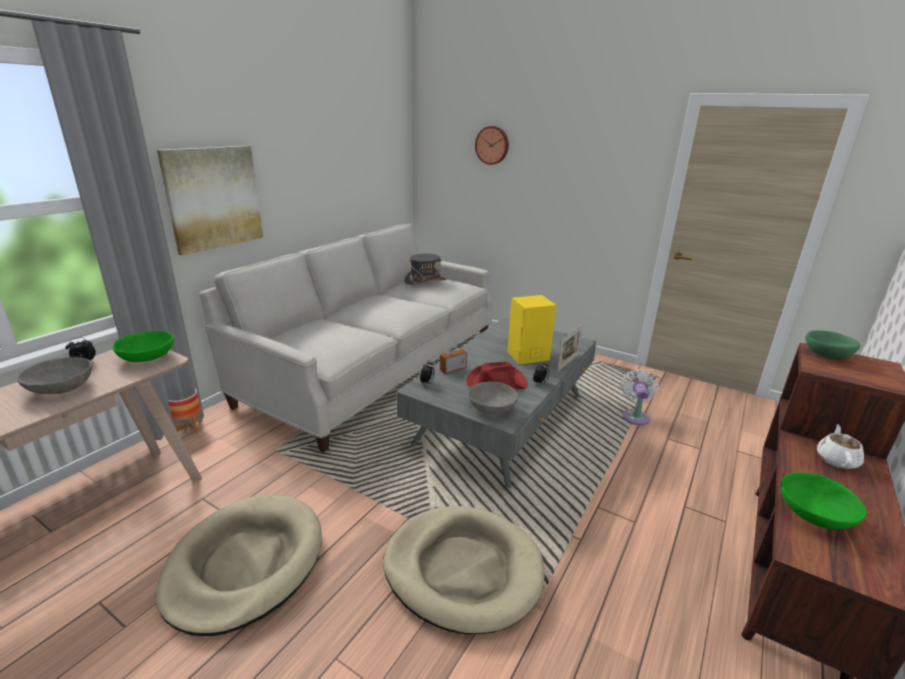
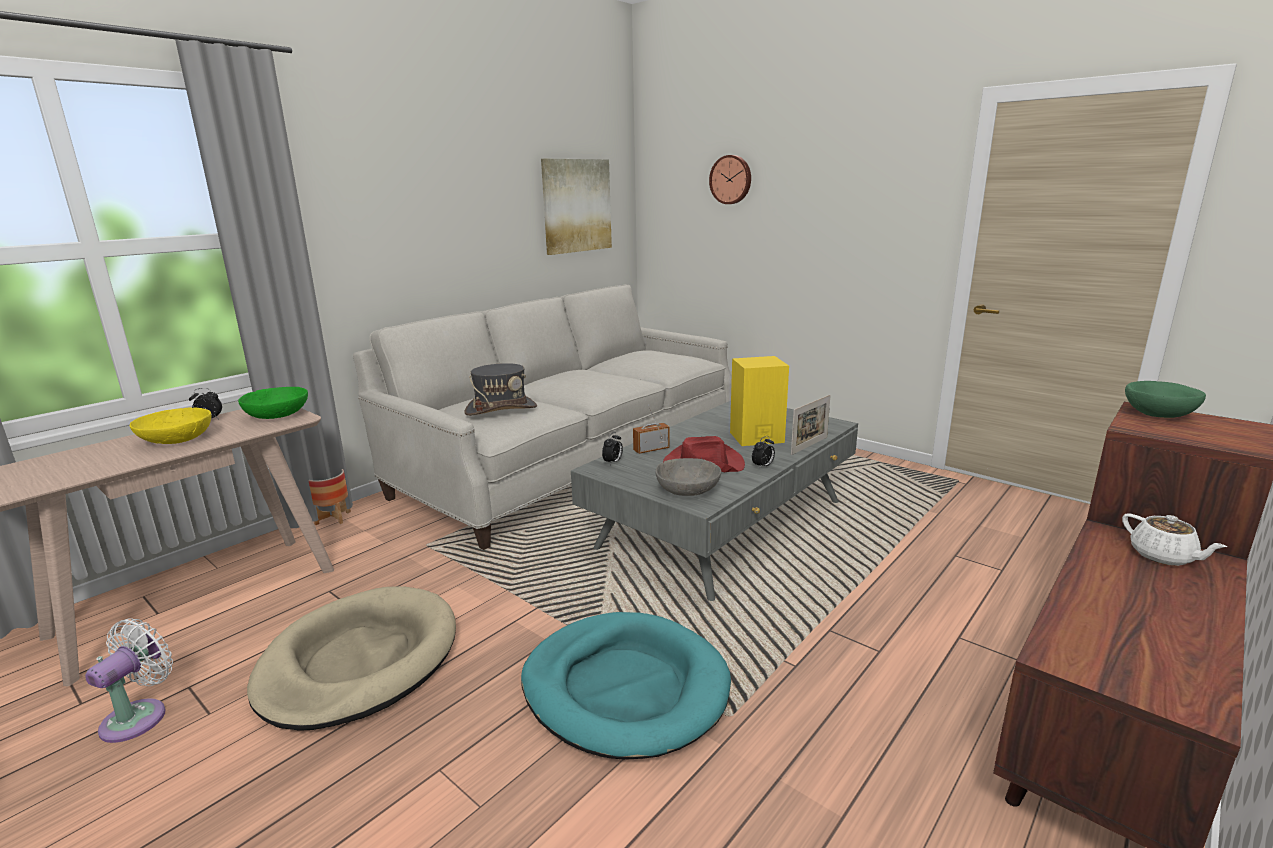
camera: 10 degrees right, 5 degrees down
grey bowl [17,357,92,394] -> yellow bowl [130,407,211,444]
picture [157,146,263,255] -> picture moved to [541,159,612,255]
beige dog bed [383,506,545,634] -> turquoise dog bed [521,612,731,760]
grey hat [404,254,446,285] -> grey hat moved to [465,363,537,416]
white fan [621,369,659,425] -> white fan moved to [85,619,173,743]
green bowl [781,472,867,529] -> none
white teapot [817,424,864,469] -> white teapot turned 120 degrees clockwise [1122,514,1227,566]

